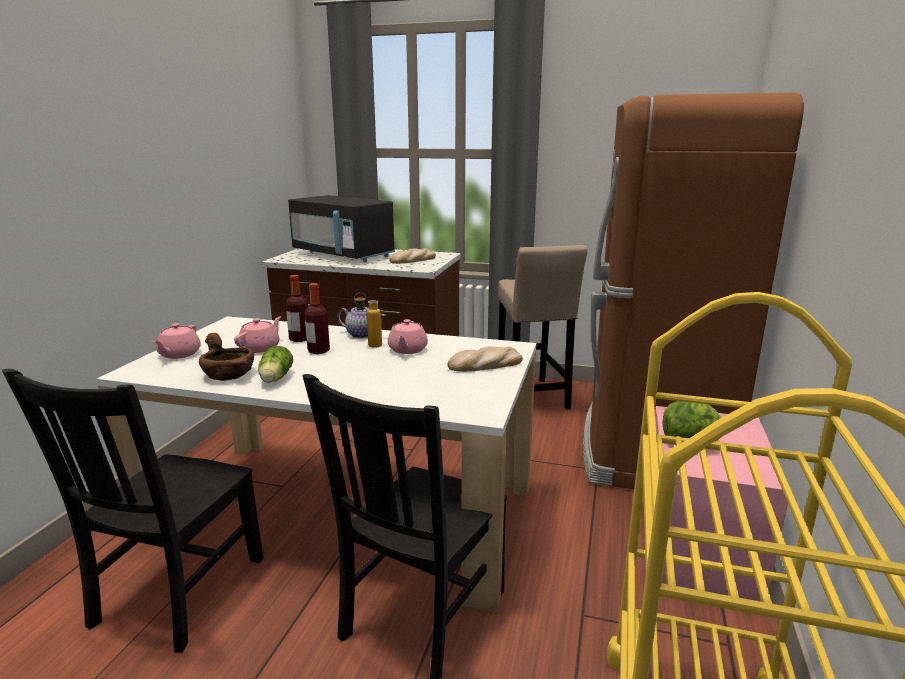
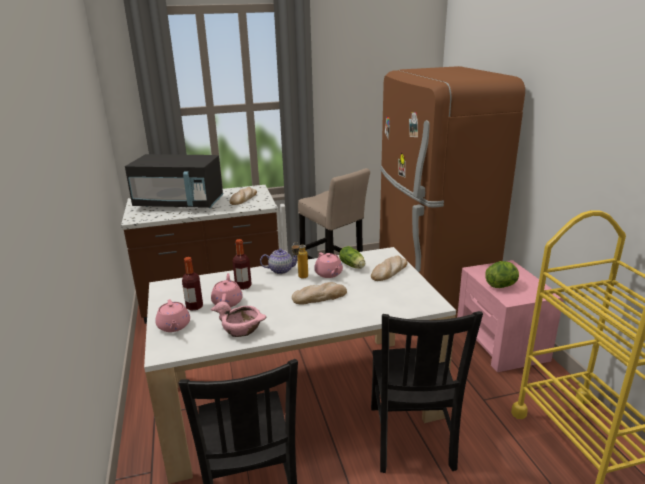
camera: 30 degrees left, 5 degrees up
brown bowl [199,333,254,381] -> pink bowl [210,301,266,337]
lettuce [258,346,293,383] -> lettuce moved to [339,246,365,269]
bottle [304,283,330,354] -> bottle moved to [182,257,203,311]
none -> bread [292,282,347,305]

